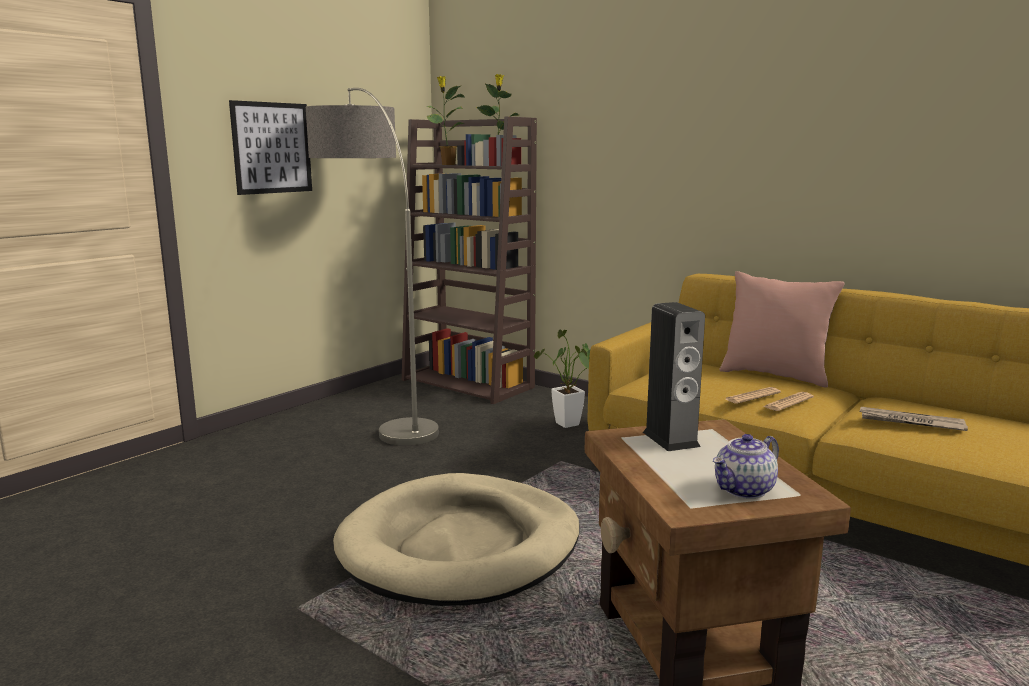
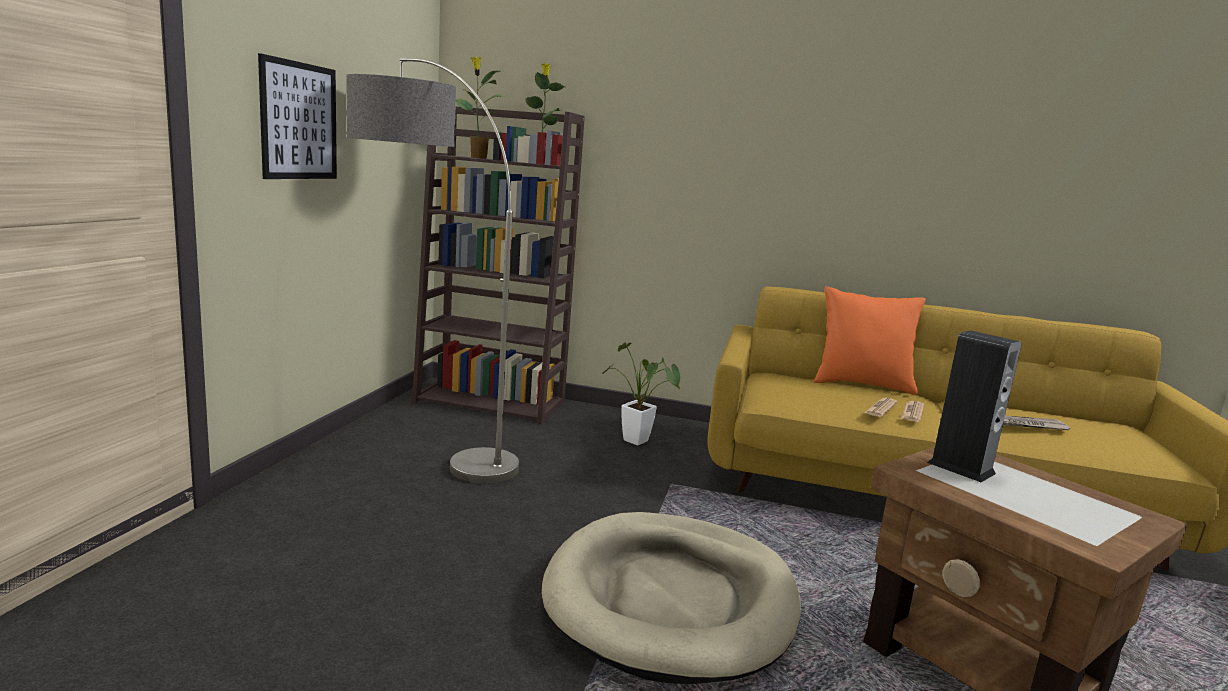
camera: 25 degrees left, 0 degrees up
teapot [713,434,779,499] -> none
pink pillow [720,271,845,388] -> orange pillow [814,286,926,395]

